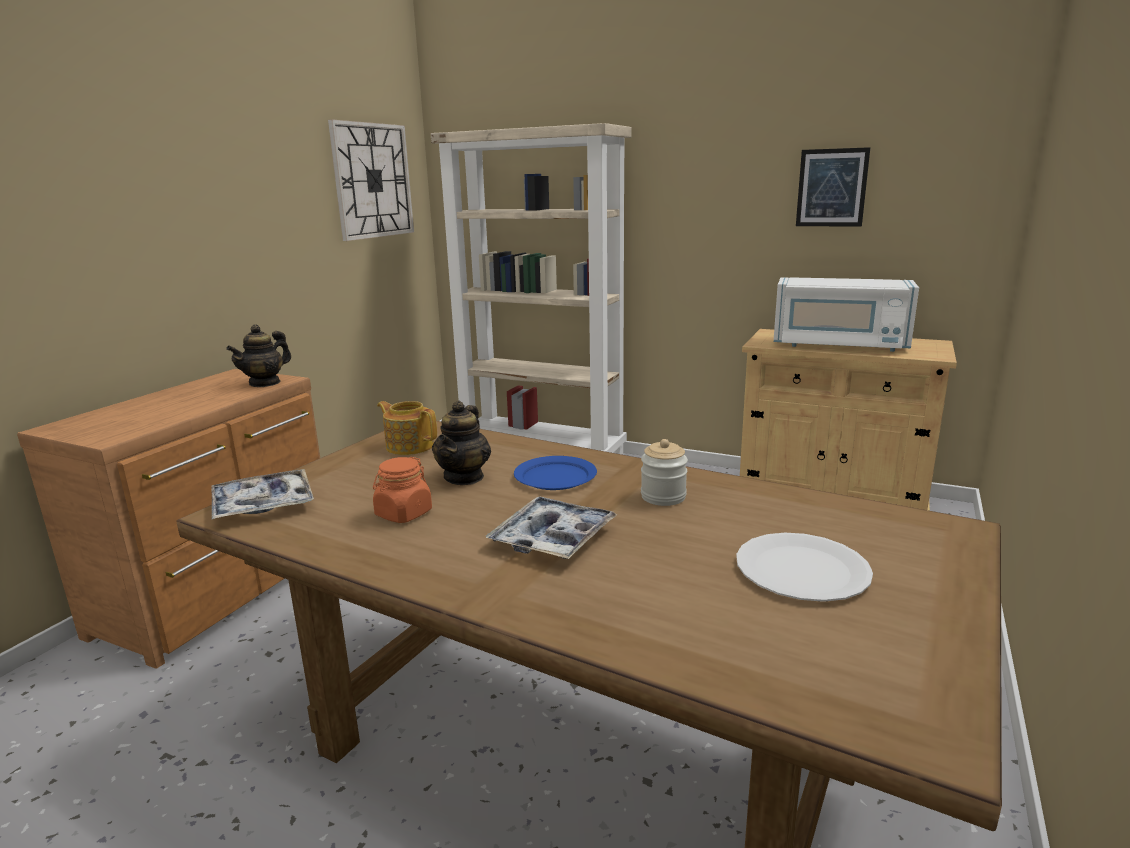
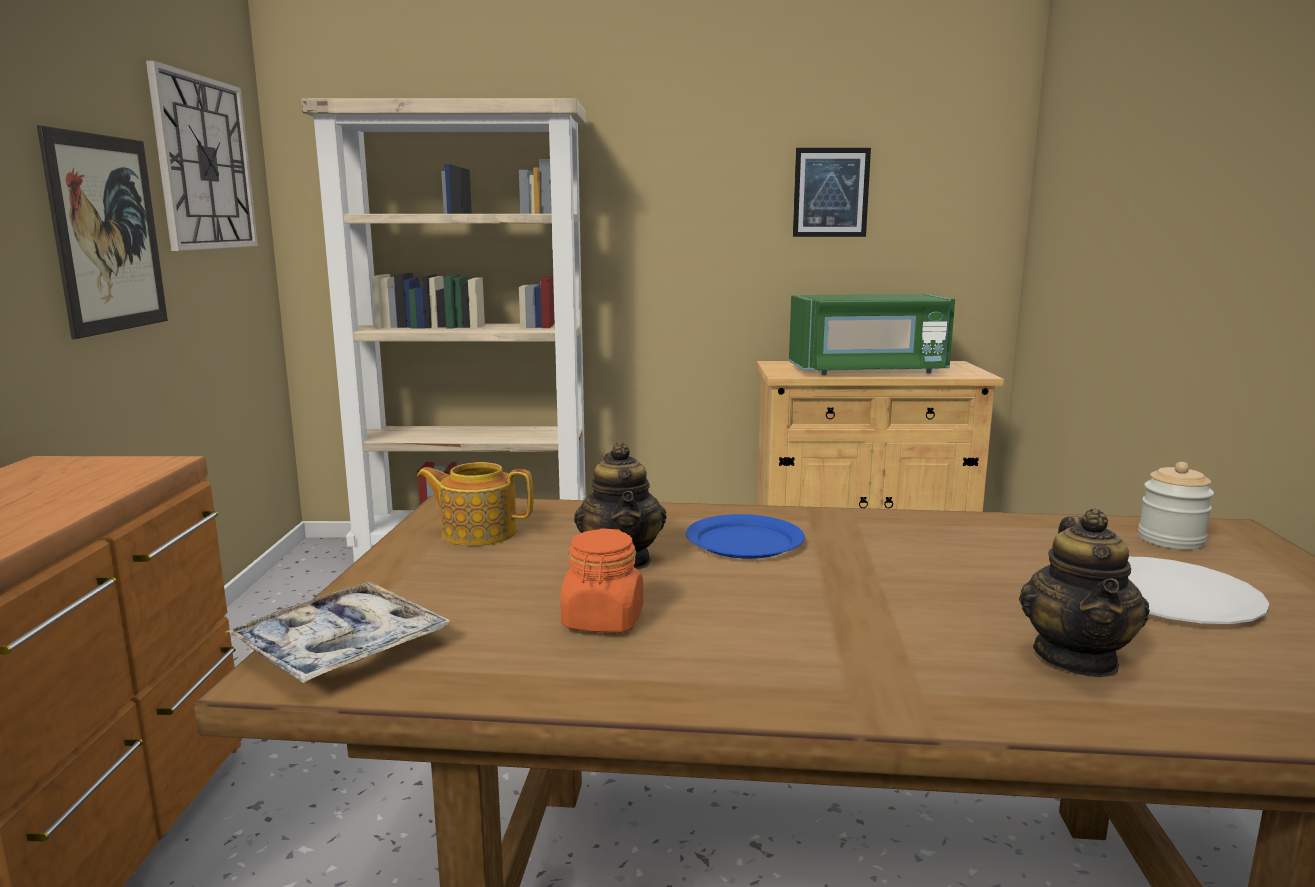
camera: 25 degrees left, 5 degrees down
teapot [226,324,291,387] -> teapot moved to [1019,508,1150,677]
tray [486,497,618,559] -> none
jar [641,439,688,506] -> jar moved to [1138,462,1214,550]
white microwave [774,277,919,352] -> green microwave [789,294,955,375]
none -> picture [37,125,168,339]

